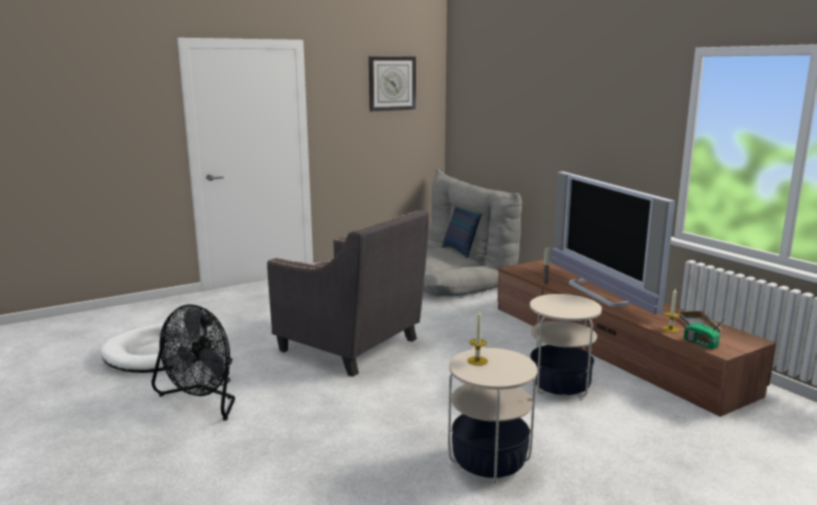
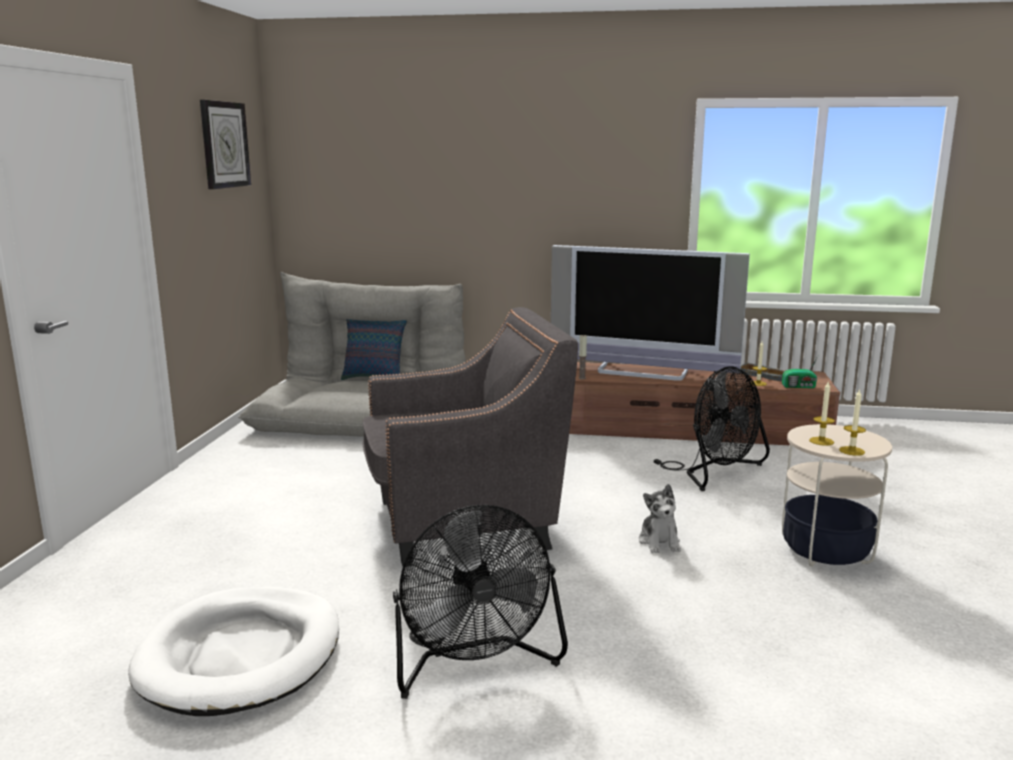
camera: 50 degrees left, 0 degrees up
beige side table [530,294,602,397] -> black fan [654,366,770,491]
none -> plush toy [639,484,681,553]
none -> candle [839,389,866,456]

